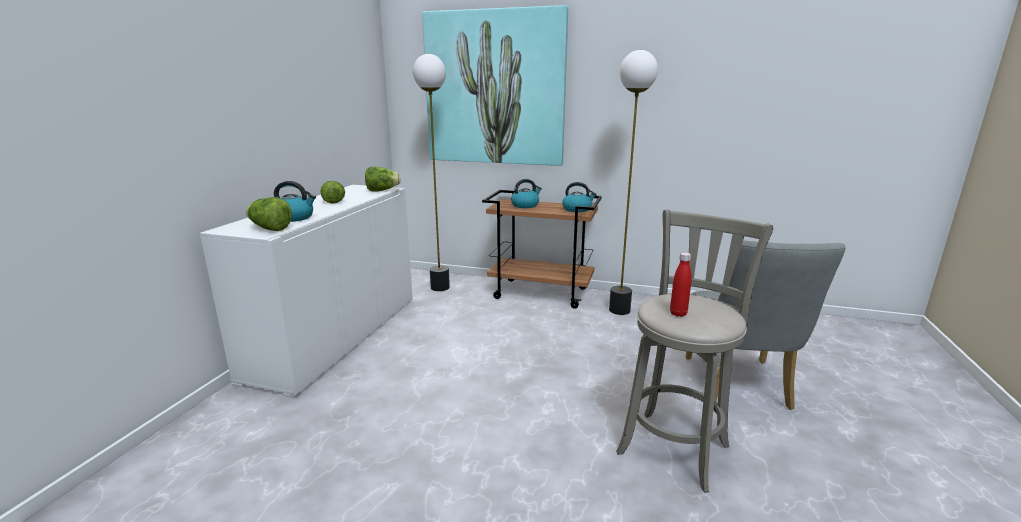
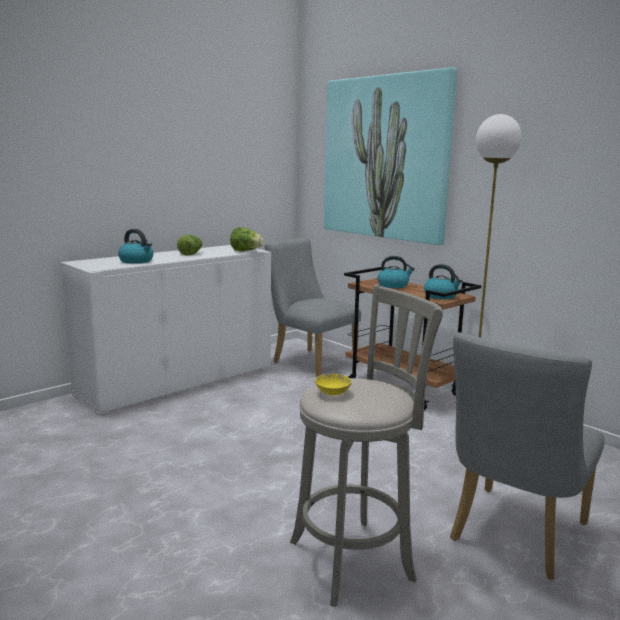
camera: 30 degrees right, 5 degrees down
lettuce [246,197,292,231] -> none
floor lamp [413,54,450,291] -> grey chair [264,238,361,377]
red bottle [670,253,691,317] -> yellow bowl [315,374,352,395]

